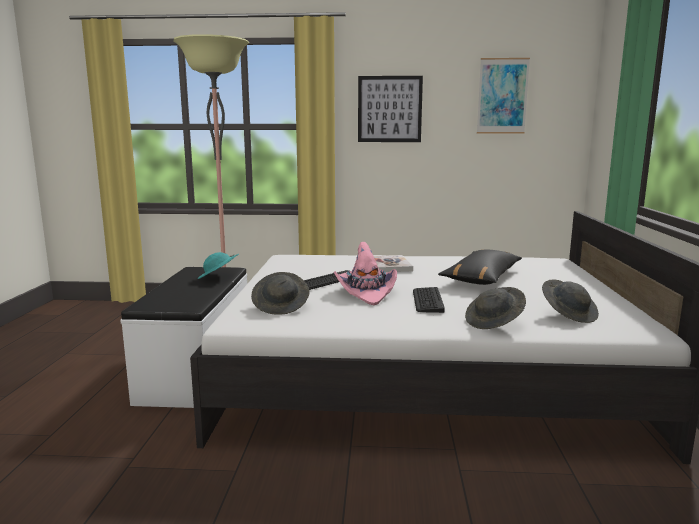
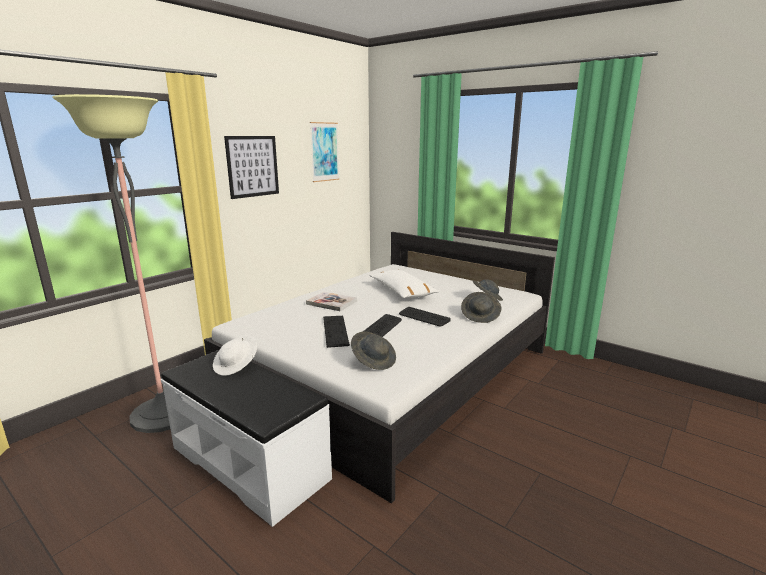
camera: 55 degrees left, 5 degrees up
turquoise hat [198,252,239,279] -> white hat [213,335,257,376]
pink hat [333,242,397,305] -> keyboard [364,314,402,337]
black pillow [438,250,522,285] -> white pillow [369,270,439,298]

